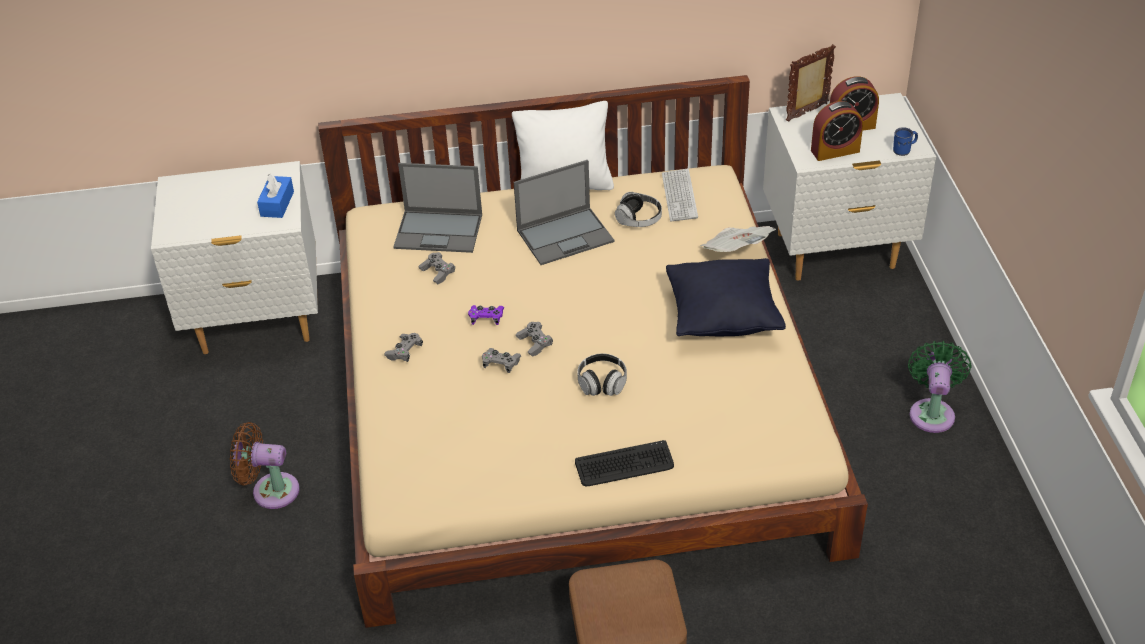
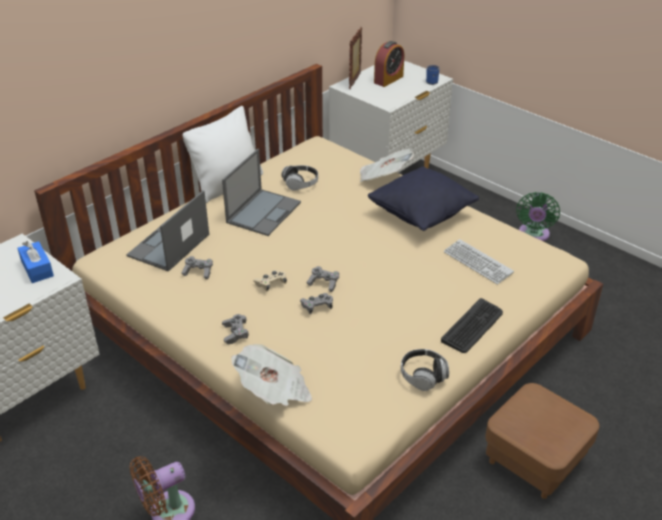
camera: 40 degrees left, 5 degrees down
laptop [393,163,482,253] -> laptop turned 150 degrees clockwise [126,190,209,272]
purple game controller [468,305,504,325] -> beige game controller [254,270,287,291]
headphones [577,353,627,396] -> headphones moved to [401,349,449,391]
keyboard [662,169,698,221] -> keyboard moved to [444,239,514,284]
alarm clock [811,101,863,161] -> none
green fan [908,341,971,433] -> green fan turned 135 degrees counterclockwise [516,192,560,241]
none -> newspaper [231,344,312,406]

